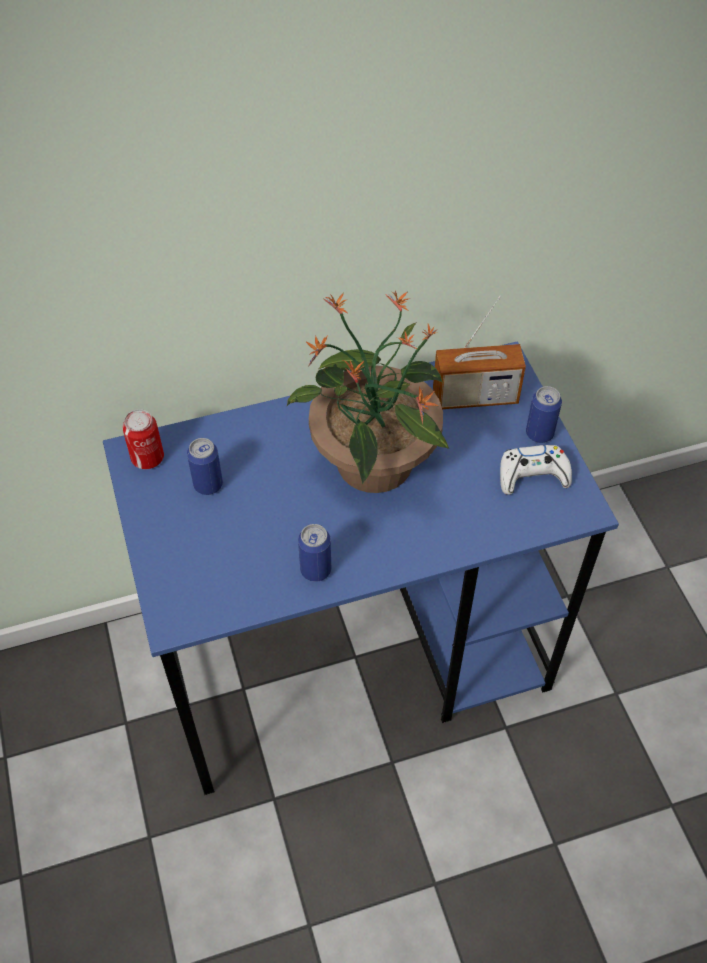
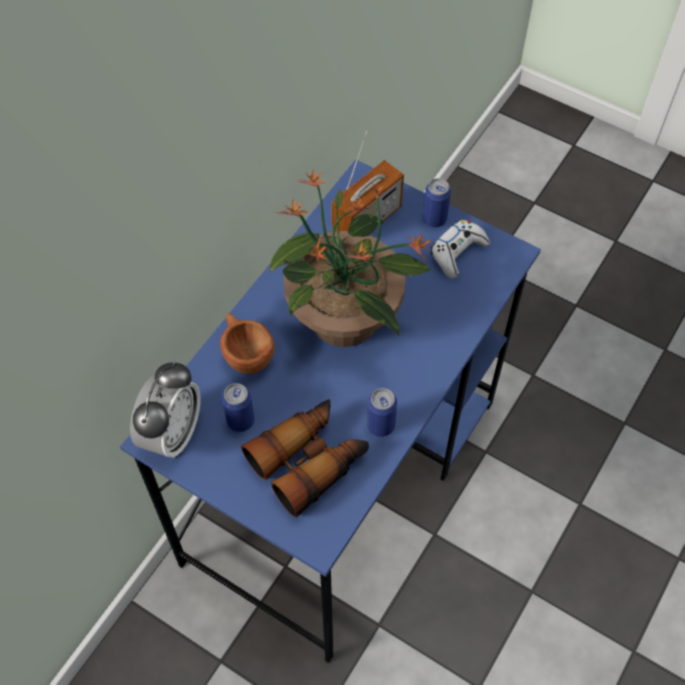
camera: 40 degrees left, 5 degrees up
can [123,409,164,469] -> alarm clock [130,361,201,458]
none -> brown cup [220,313,275,374]
none -> binoculars [241,399,369,518]

